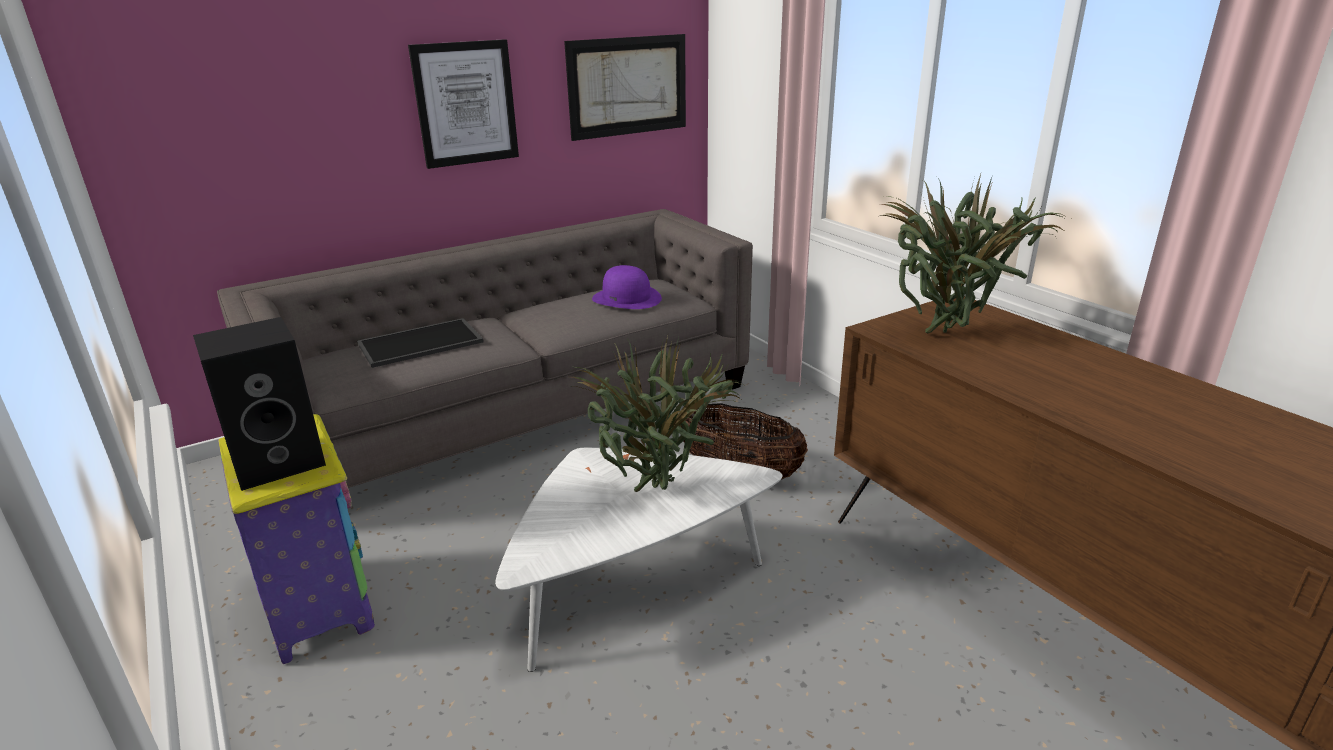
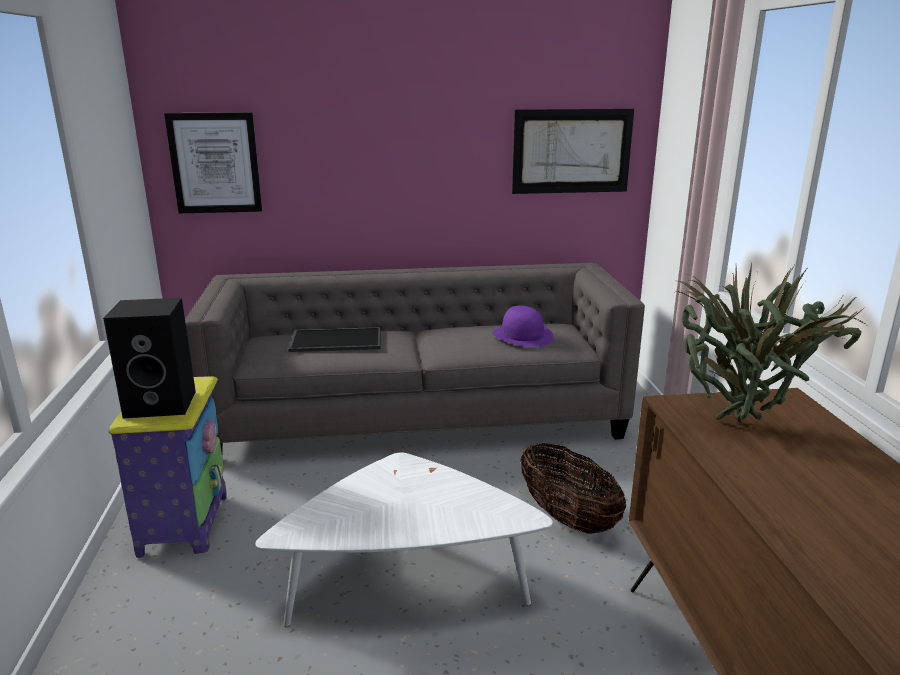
camera: 25 degrees right, 5 degrees down
picture [408,39,519,169] -> picture moved to [164,112,262,213]
potted plant [571,336,746,492] -> none

